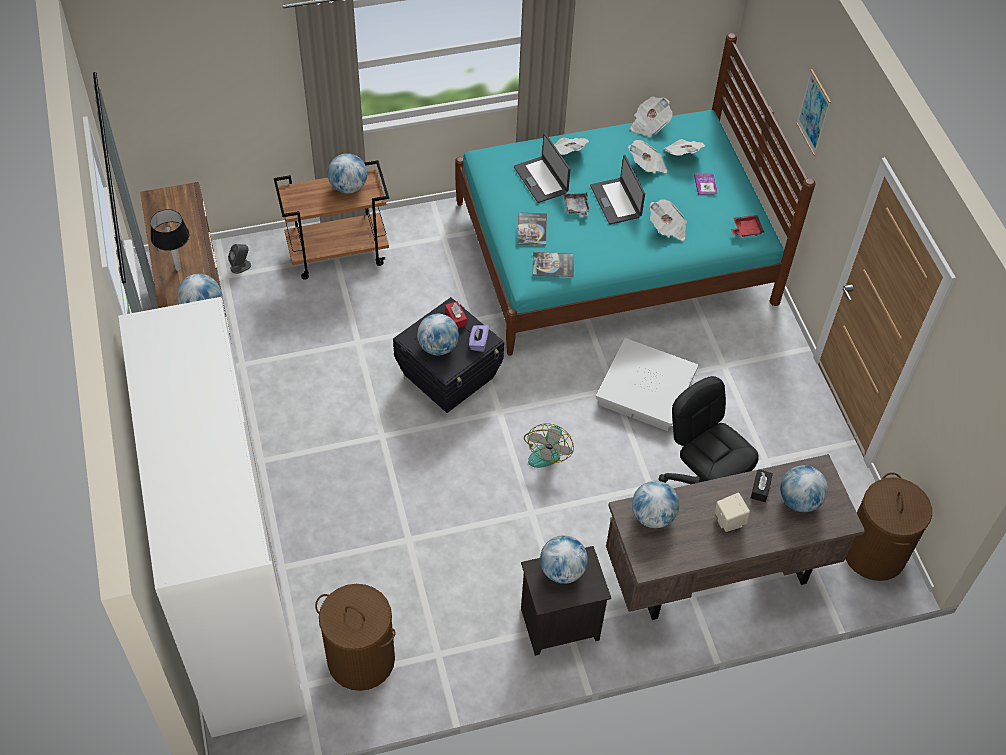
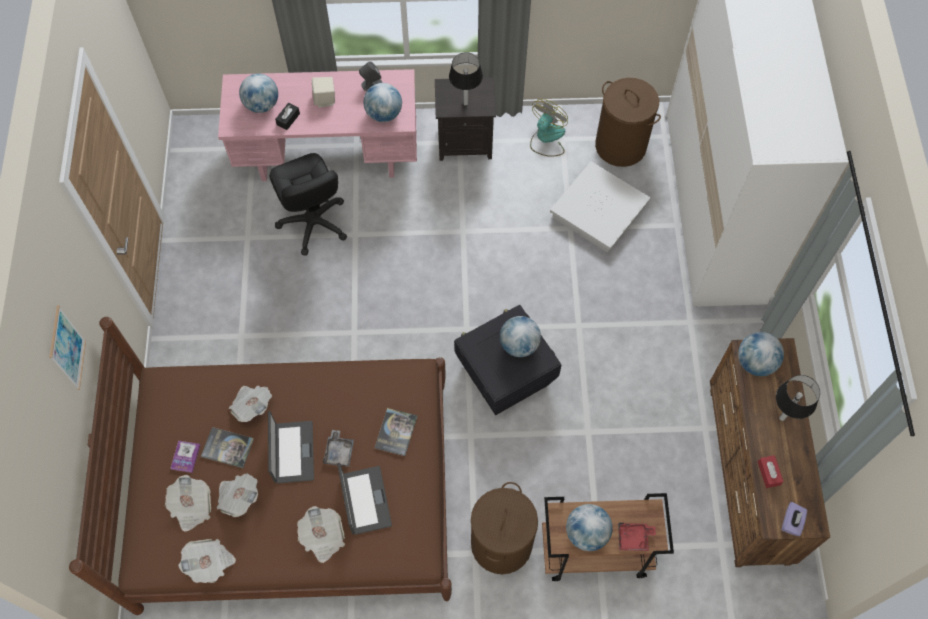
camera: 165 degrees left, 10 degrees up
grey speaker [228,244,251,274] -> grey speaker moved to [359,61,382,91]
red tissue box [445,301,467,328] -> red tissue box moved to [758,455,784,488]
turquoise bed [455,33,816,356] -> brown bed [69,317,452,615]
purple tissue box [469,325,489,352] -> purple tissue box moved to [781,502,807,536]
fan [524,423,574,468] -> fan moved to [530,99,568,157]
book [532,252,574,277] -> book moved to [201,427,254,468]
globe [540,535,588,584] -> table lamp [449,52,483,106]
white storage box [596,338,698,431] -> white storage box moved to [550,161,650,253]
brown desk [606,454,865,620] -> pink desk [218,69,417,181]
red tray [731,215,765,237] -> red tray moved to [618,522,656,551]
brown laundry basket [845,472,932,581] -> brown laundry basket moved to [471,482,538,574]

